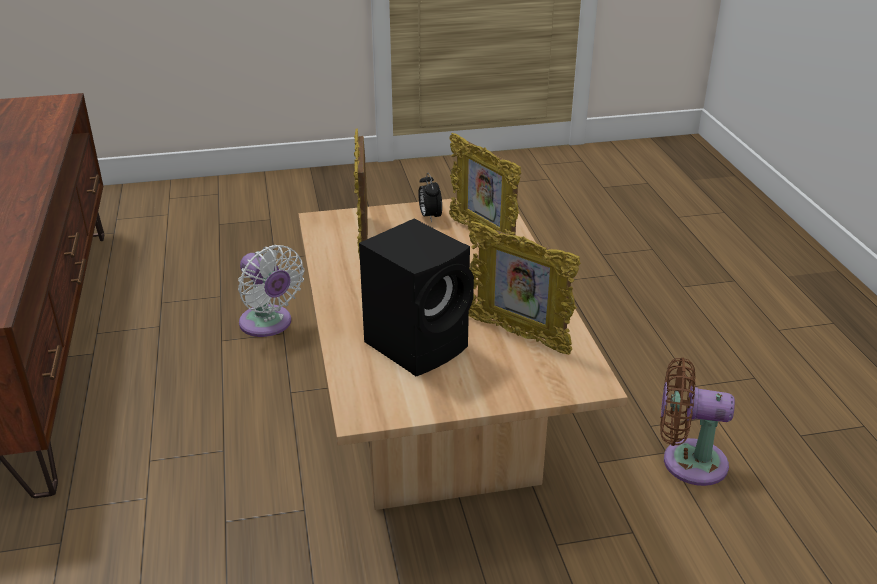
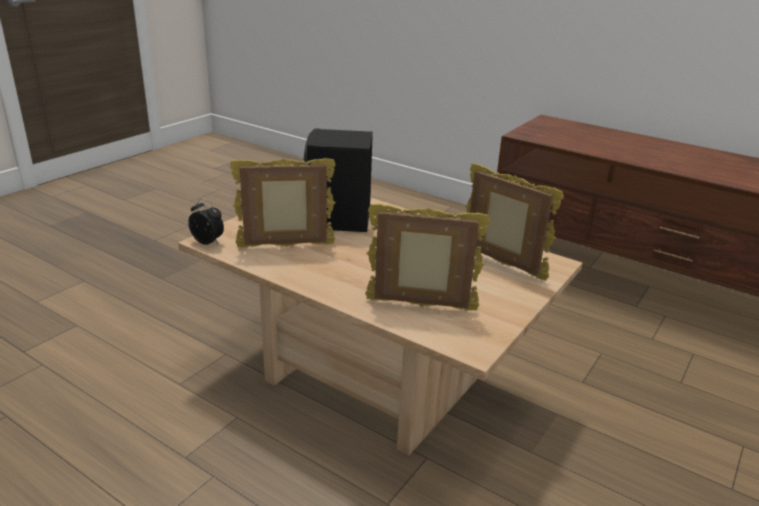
camera: 135 degrees right, 5 degrees down
white fan [238,245,304,337] -> none
alarm clock [418,172,442,223] -> alarm clock moved to [188,199,224,245]
brown fan [660,357,735,486] -> none

